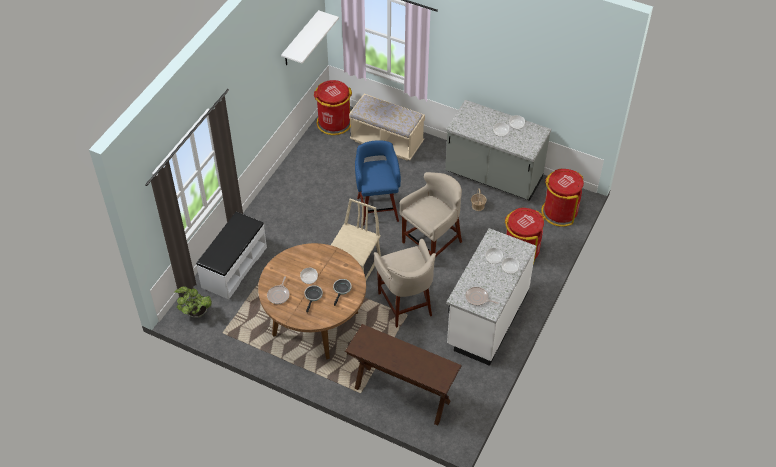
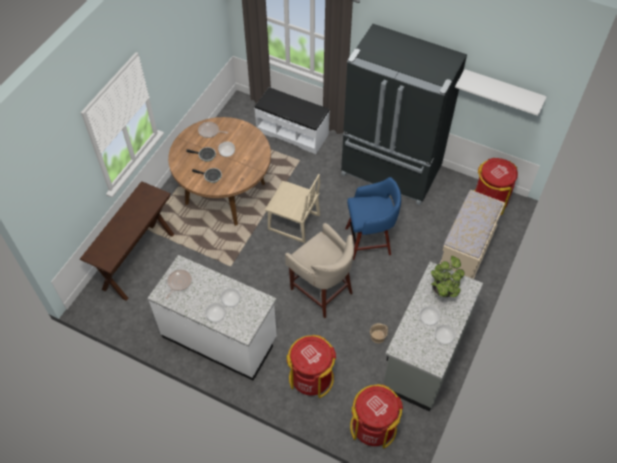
camera: 90 degrees right, 5 degrees up
potted plant [174,286,212,318] -> potted plant moved to [431,256,465,298]
beige stool [374,239,436,328] -> none
none -> black fridge [341,24,467,205]

